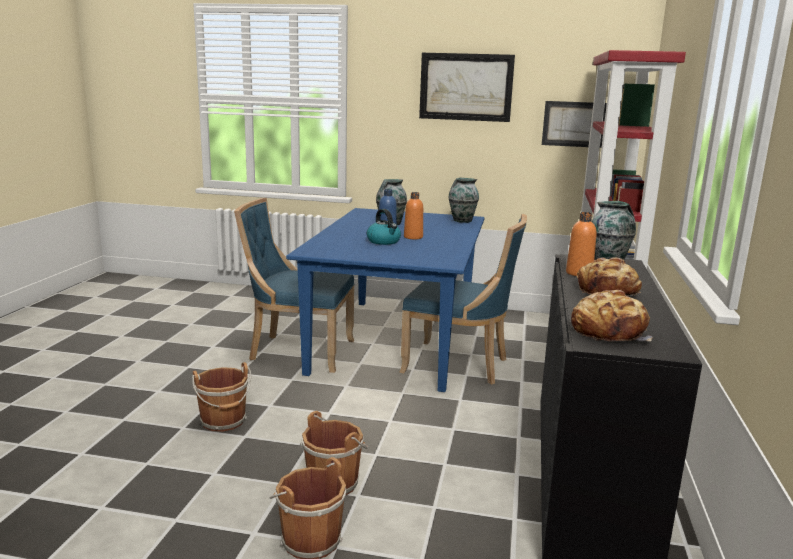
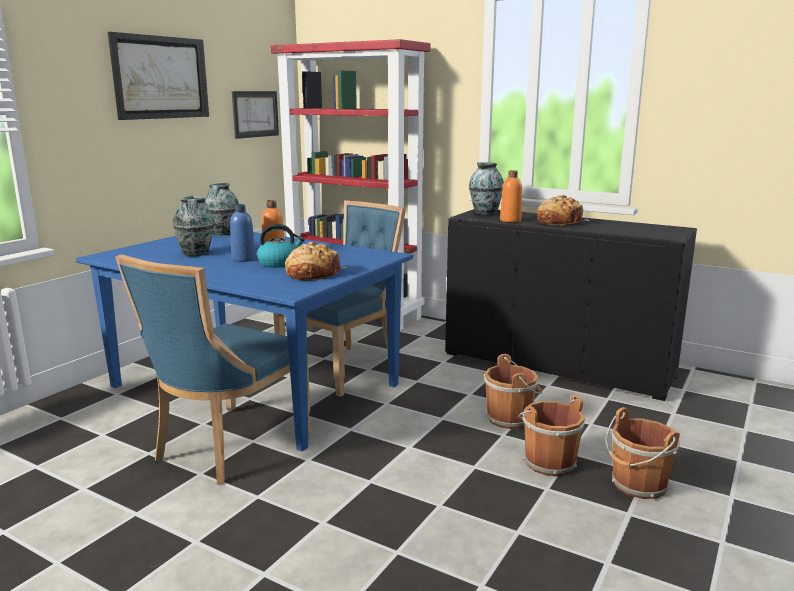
camera: 70 degrees left, 0 degrees up
brown bucket [192,362,251,432] -> brown bucket moved to [484,354,542,429]
bread [571,290,653,341] -> bread moved to [285,242,347,280]

